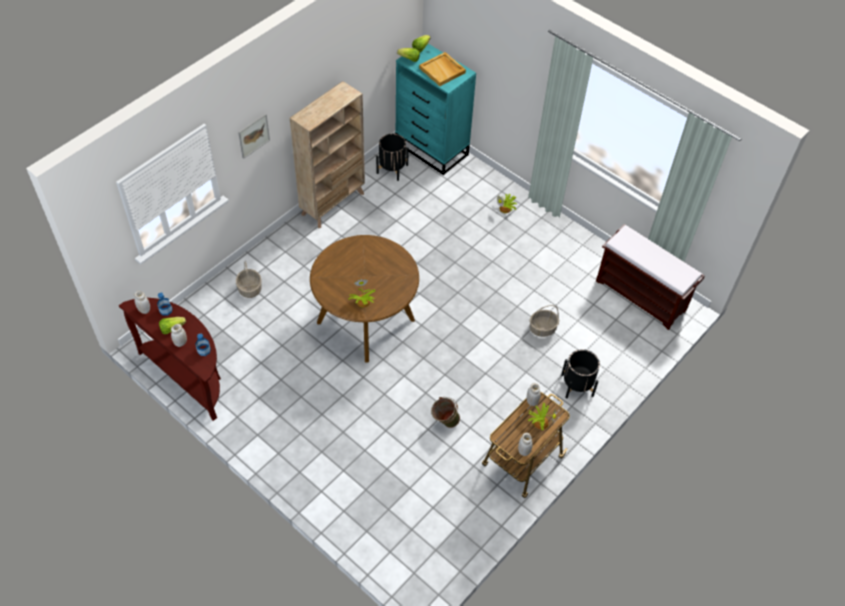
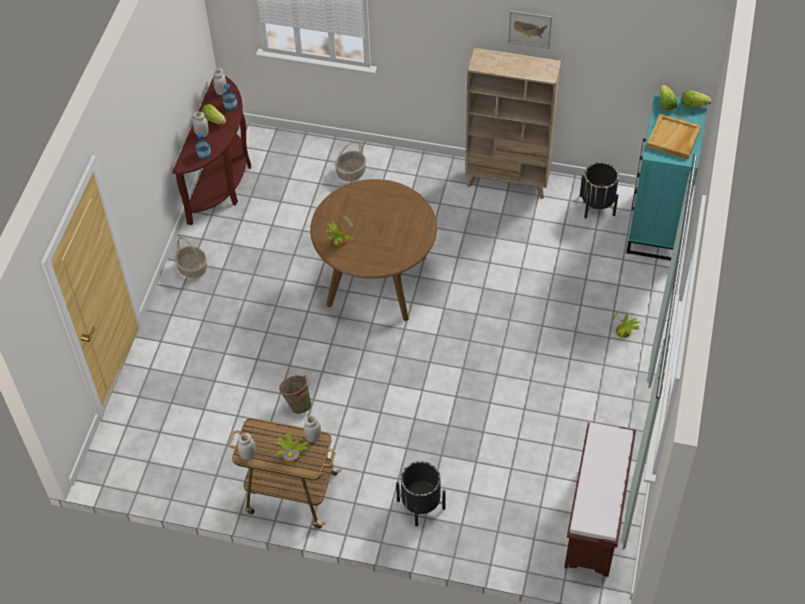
camera: 65 degrees right, 0 degrees up
picture [238,113,270,159] -> picture moved to [508,10,552,49]
basket [529,305,559,337] -> basket moved to [174,237,207,278]

